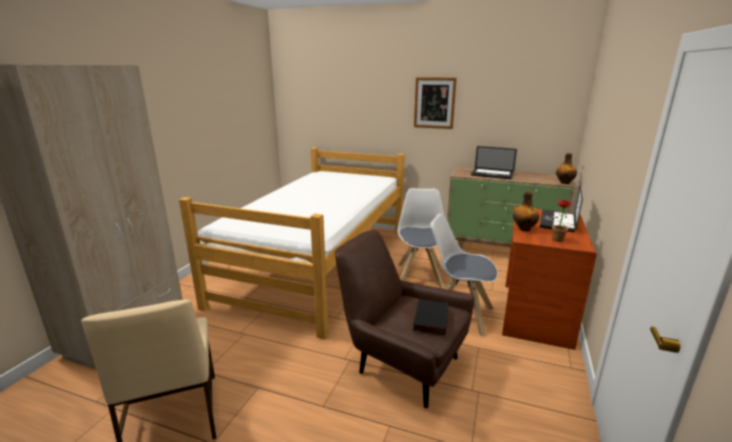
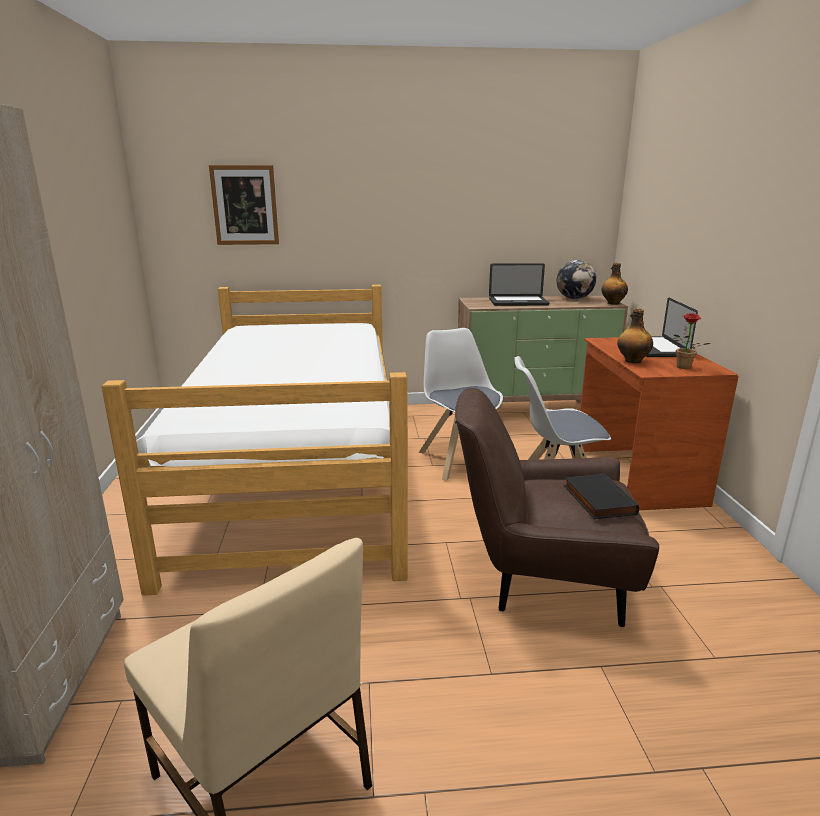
camera: 25 degrees left, 0 degrees up
picture [414,77,457,129] -> picture moved to [209,165,279,245]
none -> globe [557,260,596,299]

